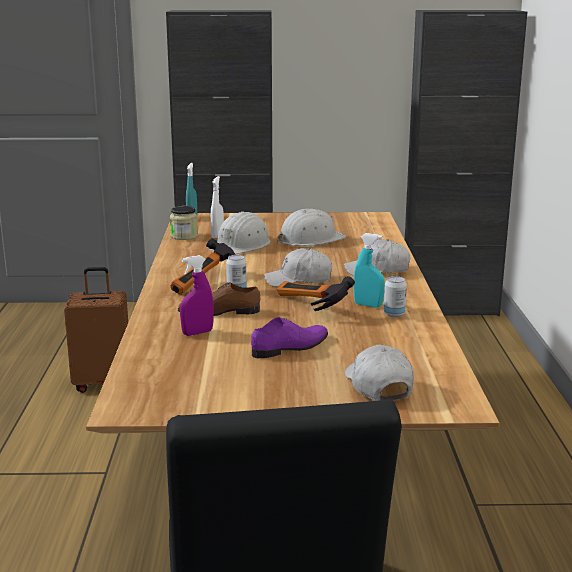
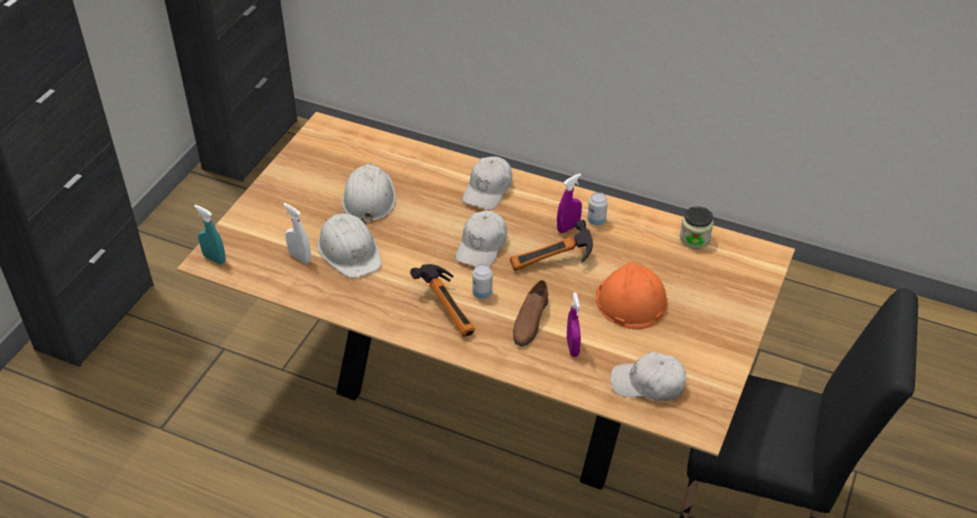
camera: 65 degrees left, 25 degrees up
brown suitcase [64,267,128,393] -> none
jar [170,206,198,240] -> jar moved to [680,206,713,249]
purple shoe [251,317,328,358] -> orange hard hat [596,262,667,329]
white cap [345,345,414,401] -> white cap moved to [611,352,687,401]
turquoise spray bottle [353,233,385,307] -> purple spray bottle [557,173,582,233]

